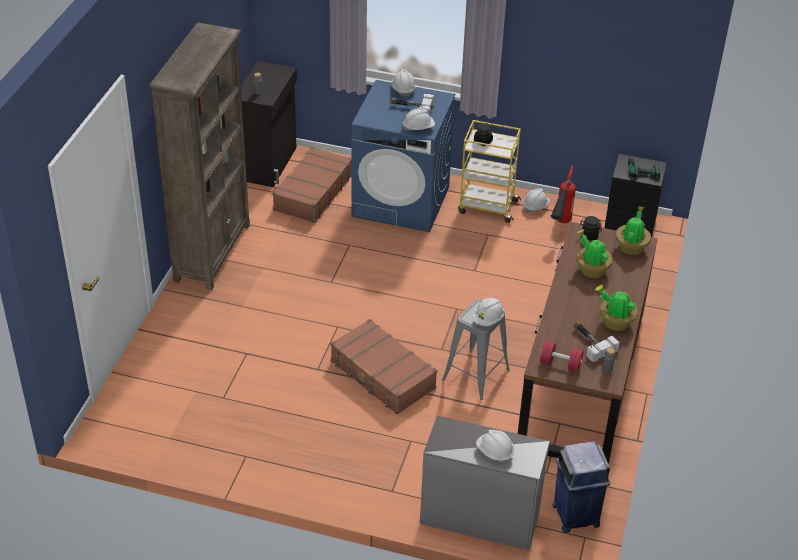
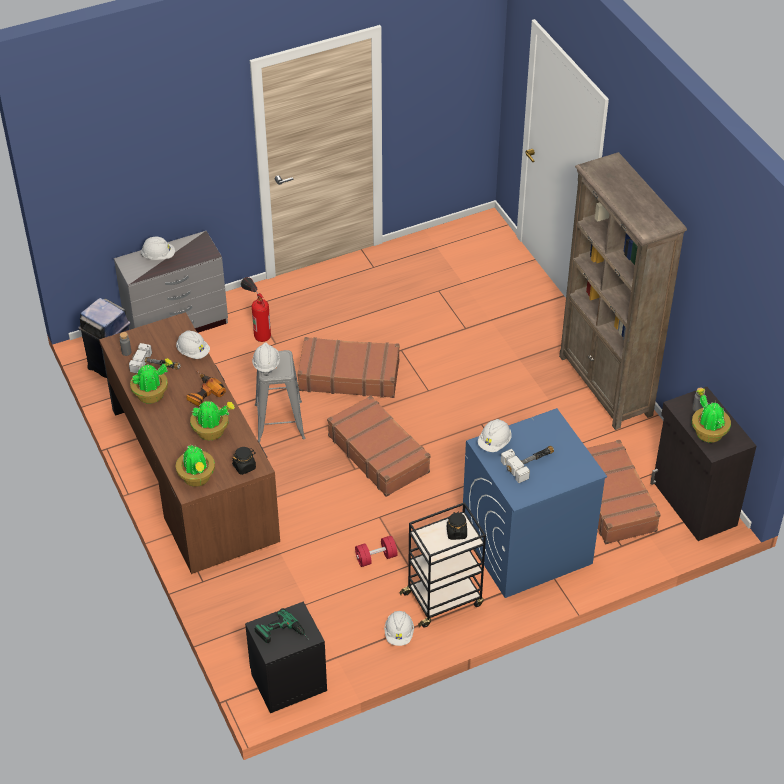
camera: 140 degrees right, 5 degrees up
white hard hat [392,69,416,98] -> white hard hat moved to [176,330,210,359]
yellow cart [458,120,521,223] -> black cart [399,502,486,628]
red dumbbell [540,341,584,372] -> red dumbbell moved to [355,536,398,567]
fire extinguisher [551,165,576,223] -> fire extinguisher moved to [241,277,271,342]
none -> power drill [186,371,226,406]
none -> brown suitcase [327,396,430,497]
none -> potted plant [692,389,731,443]

